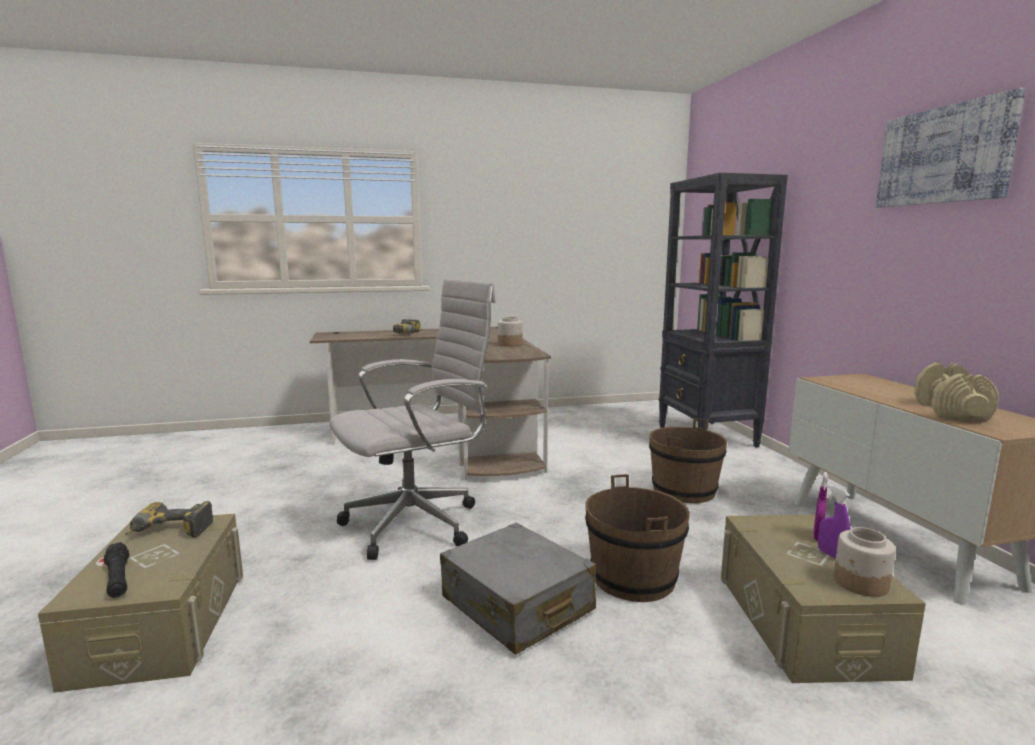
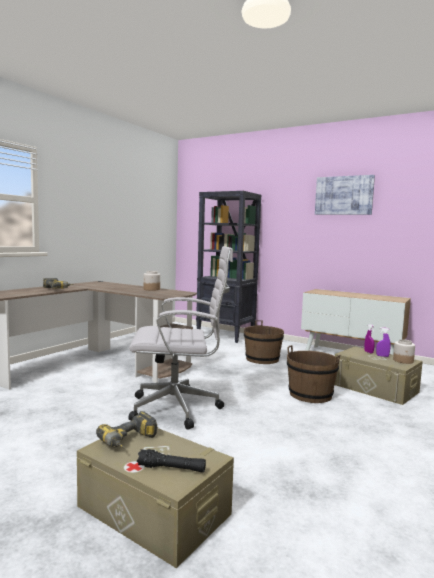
camera: 45 degrees left, 5 degrees down
white office chair [329,279,496,560] -> white office chair turned 75 degrees clockwise [128,246,233,430]
grey suitcase [440,523,596,655] -> none
beige dumbbell [914,363,999,422] -> none

